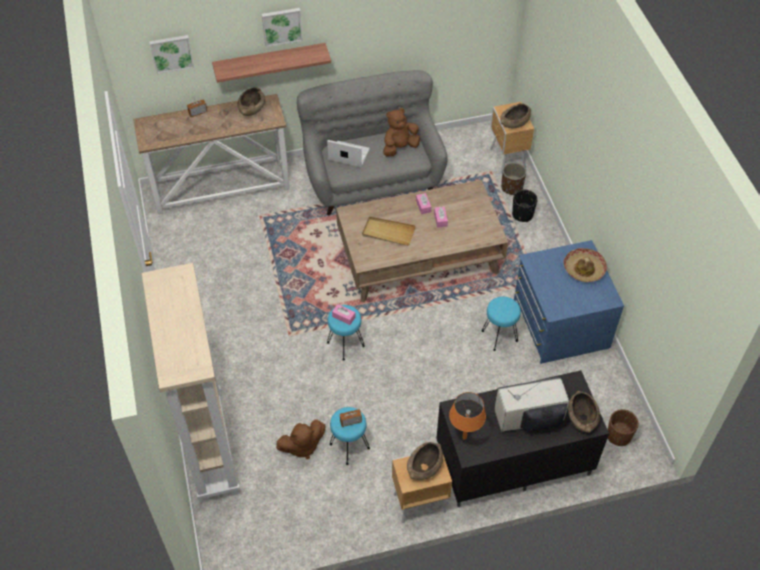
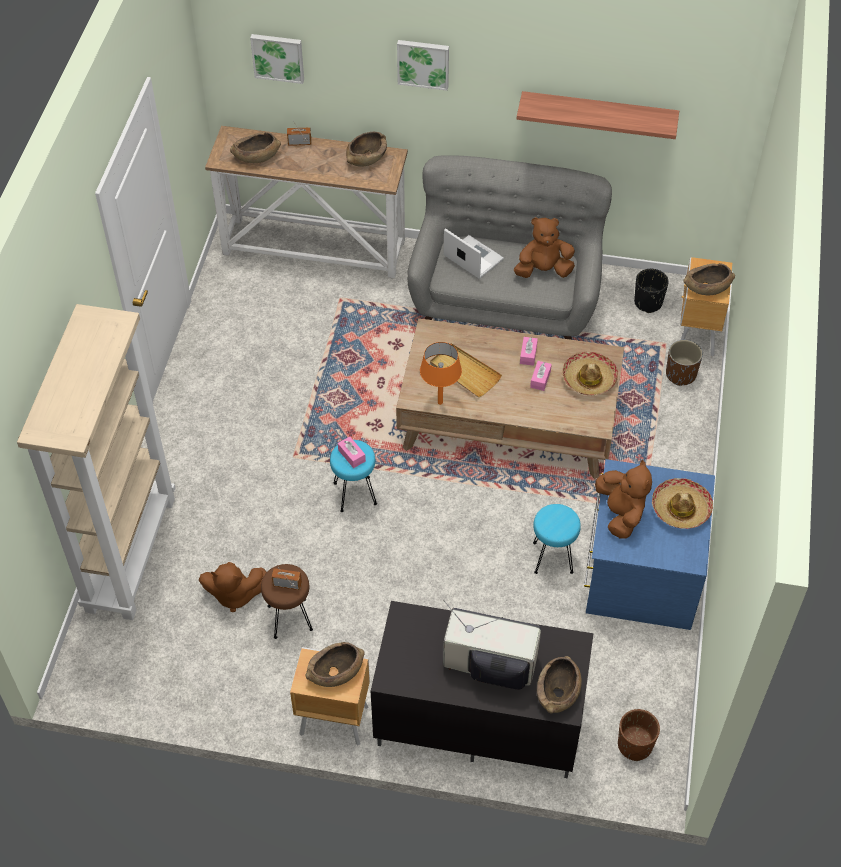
camera: 25 degrees right, 0 degrees up
shelf [212,43,331,83] -> shelf moved to [517,91,679,139]
turquoise stool [329,407,370,465] -> brown stool [261,564,313,639]
orange table lamp [449,392,486,440] -> orange table lamp moved to [420,342,462,405]
black planter [512,189,538,222] -> black planter moved to [634,269,669,313]
none -> brown bowl [230,132,281,163]
none -> hat [562,352,618,395]
none -> brown plush toy [595,460,652,539]

